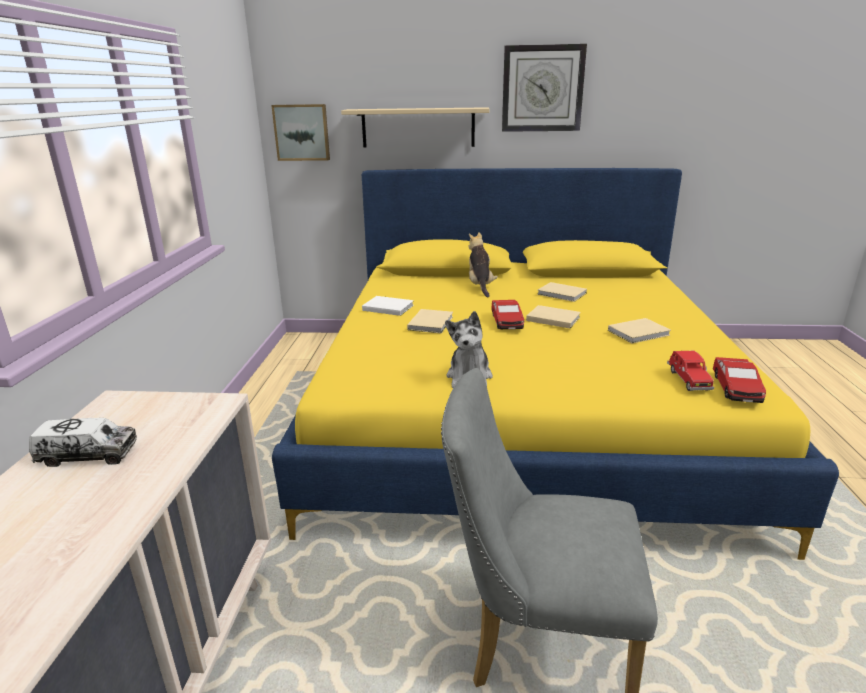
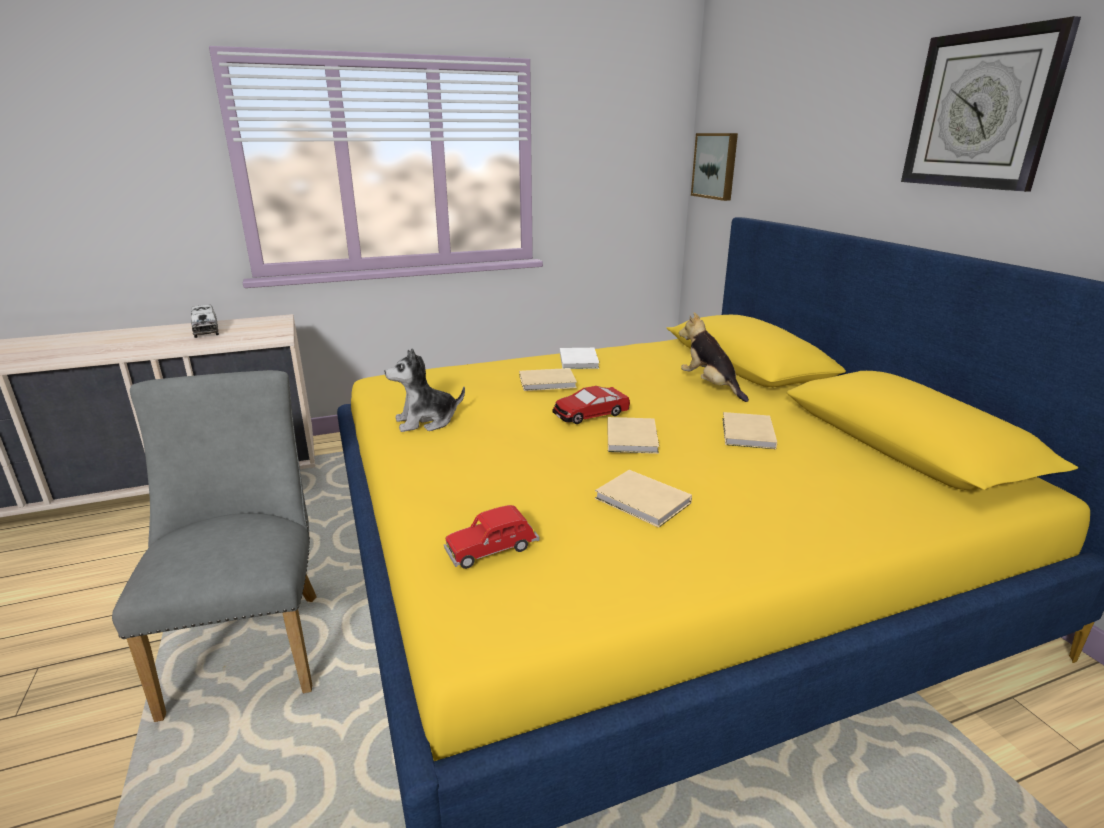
camera: 65 degrees right, 0 degrees up
beige shelf [341,107,489,148] -> none
plush toy [468,232,498,297] -> plush toy turned 90 degrees counterclockwise [679,312,749,402]
toy car [713,357,766,403] -> none

